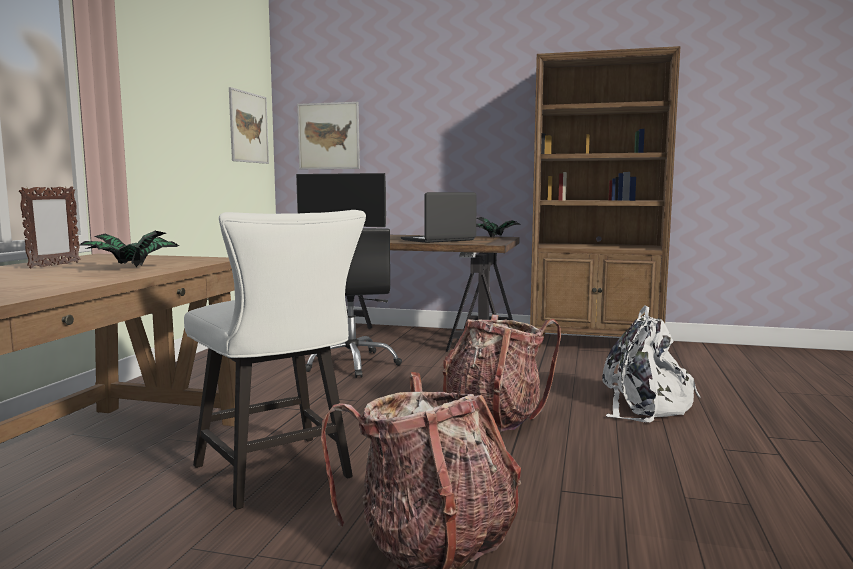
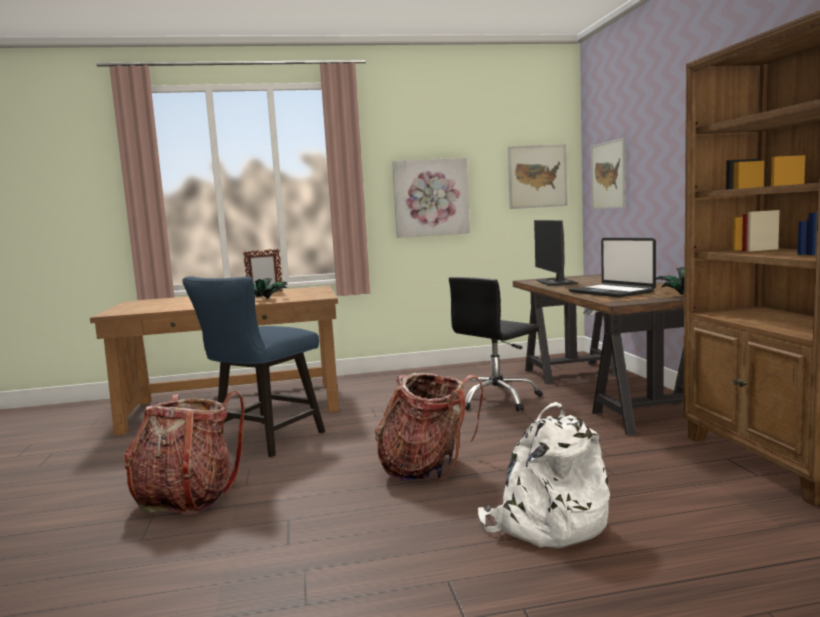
camera: 65 degrees right, 0 degrees up
white chair [184,210,366,509] -> blue chair [182,276,325,457]
laptop [401,192,477,243] -> laptop turned 150 degrees counterclockwise [568,238,656,297]
none -> picture [392,158,470,238]

